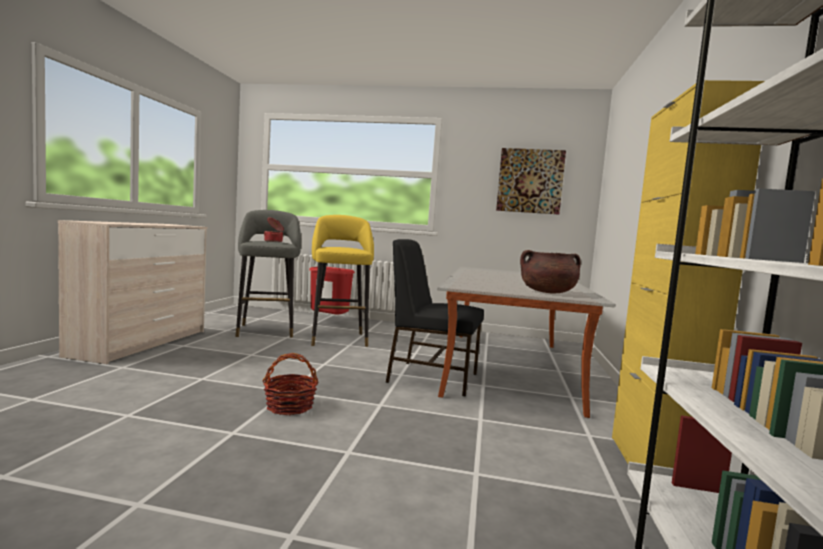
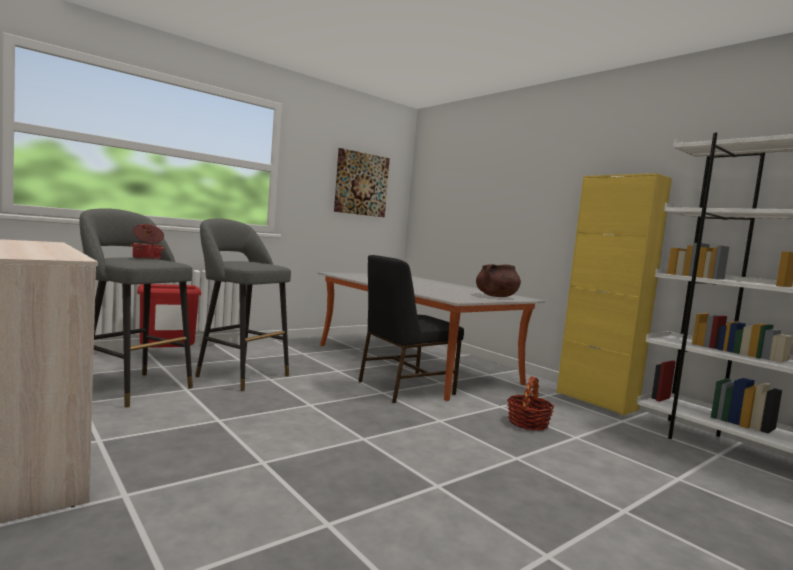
camera: 50 degrees left, 0 degrees up
basket [262,353,318,416] -> basket moved to [507,376,555,431]
yellow stool [311,215,374,347] -> grey stool [195,218,291,391]

